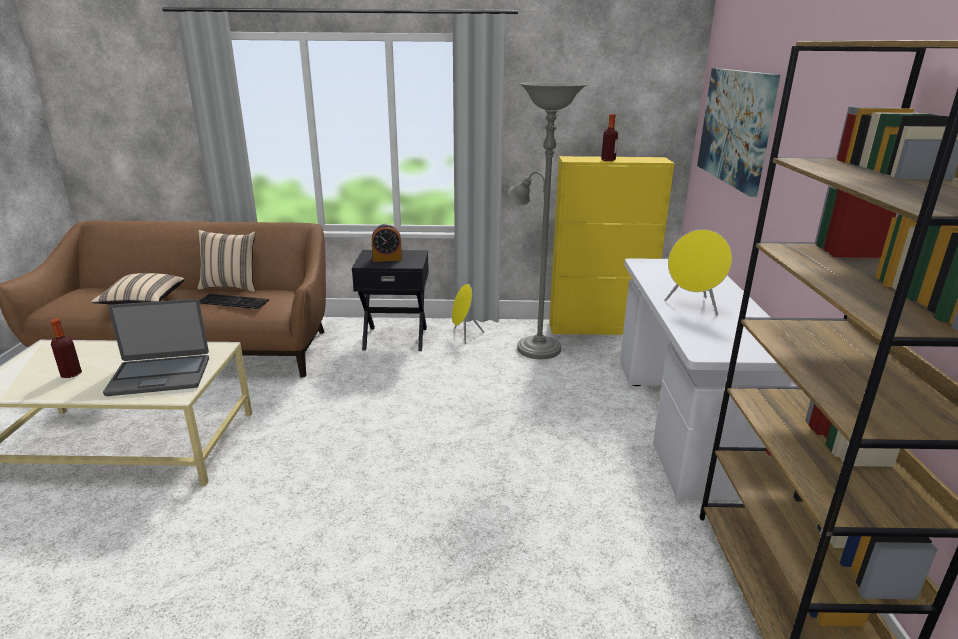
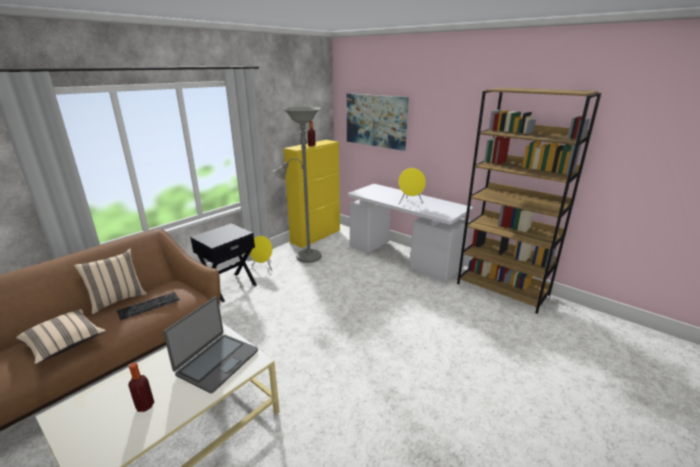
camera: 50 degrees left, 0 degrees up
alarm clock [372,224,402,262] -> none

